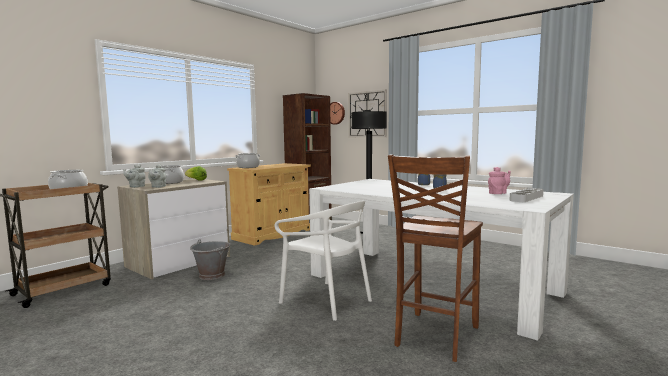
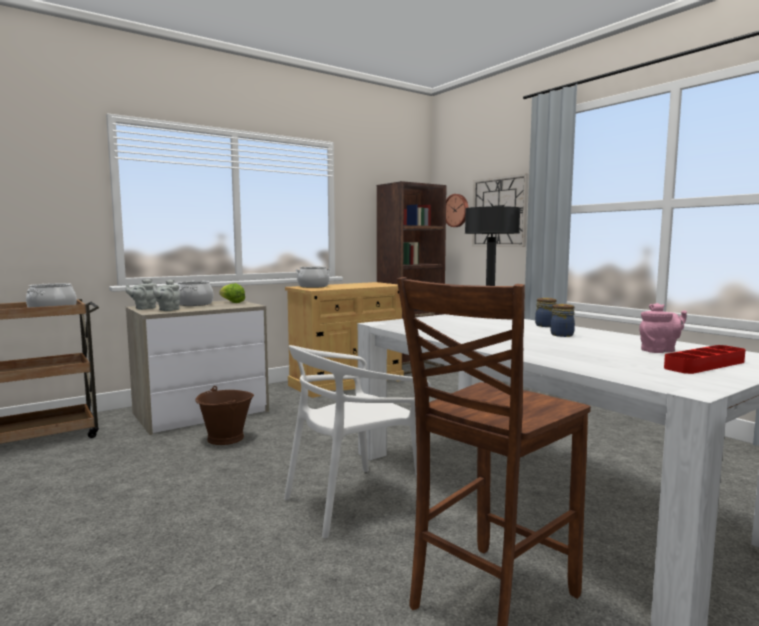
camera: 15 degrees right, 0 degrees up
grey bucket [190,239,231,280] -> brown bucket [195,386,254,445]
white chair [274,201,372,321] -> white chair turned 90 degrees clockwise [284,345,431,538]
grey tray [509,188,543,202] -> red tray [664,345,746,374]

